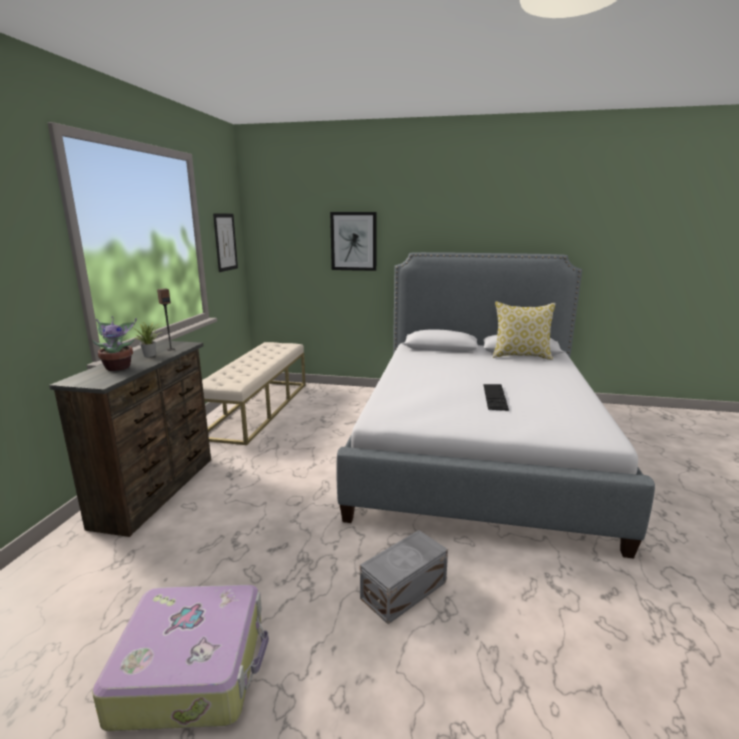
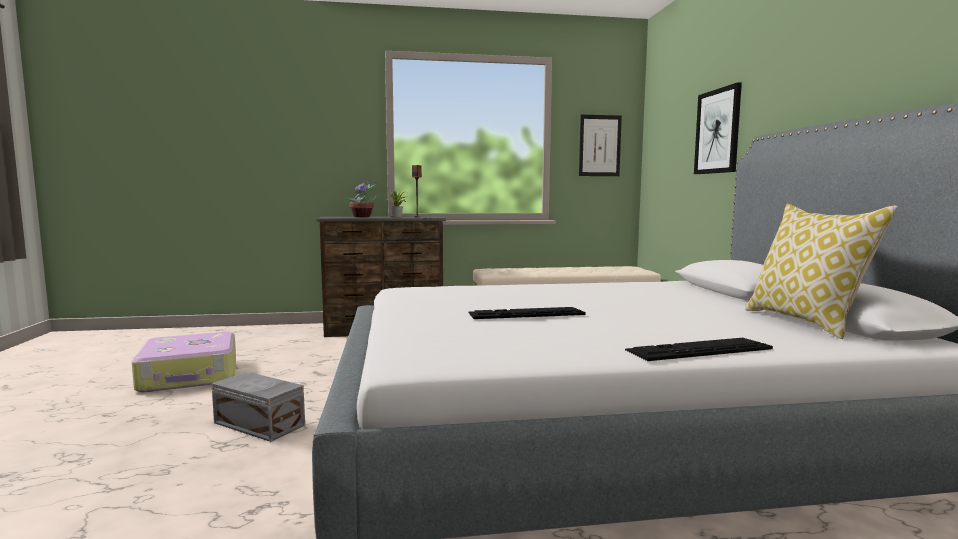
camera: 70 degrees right, 10 degrees down
none -> keyboard [625,338,773,361]

